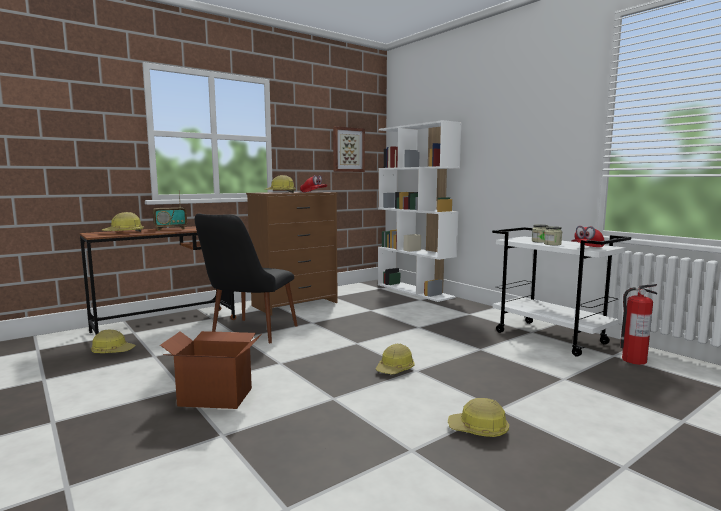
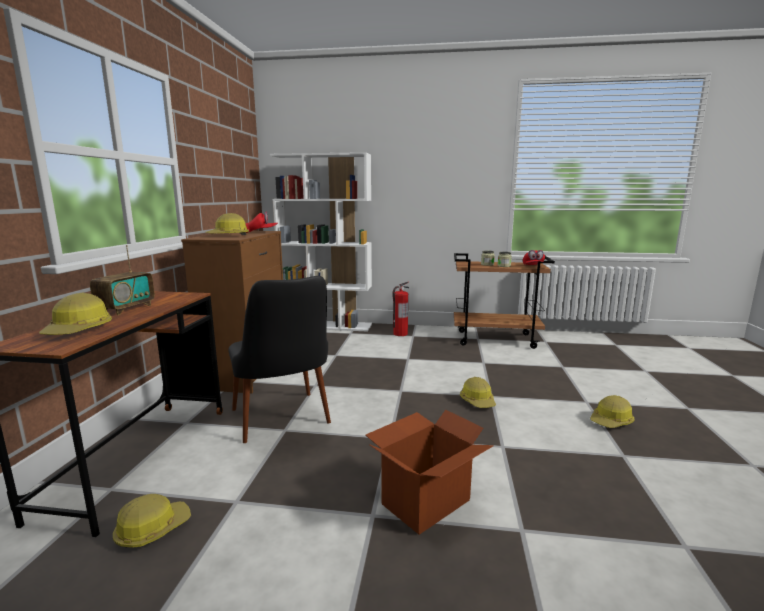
camera: 45 degrees left, 5 degrees up
picture [333,126,365,172] -> none
white cart [492,227,631,357] -> brown cart [454,253,555,349]
fire extinguisher [620,284,657,365] -> fire extinguisher moved to [392,282,409,336]

